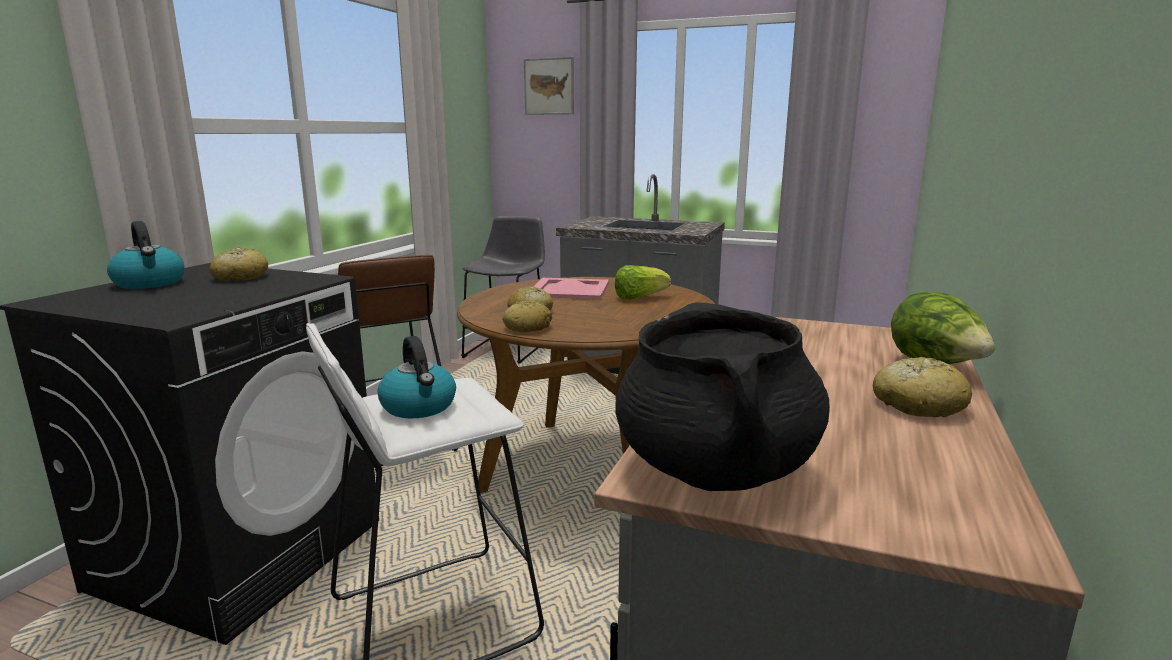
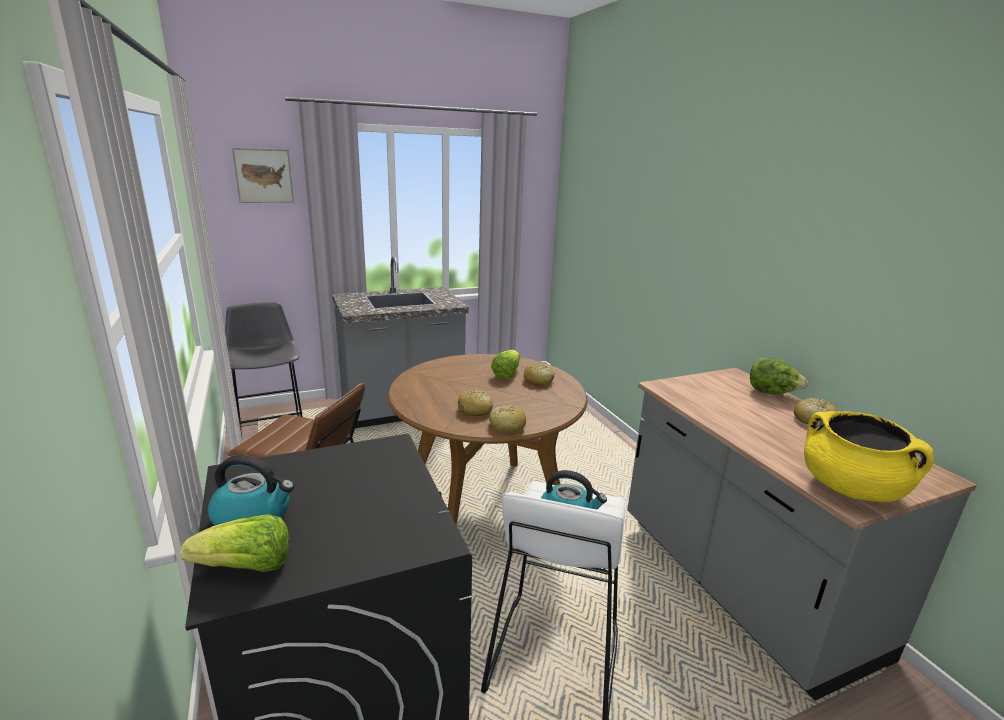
camera: 45 degrees left, 5 degrees up
bread [210,247,268,281] -> bread moved to [523,362,554,385]
pink tray [533,278,609,299] -> none
black cooking pot [616,302,830,491] -> yellow cooking pot [804,411,934,502]
none -> lettuce [180,514,289,572]

